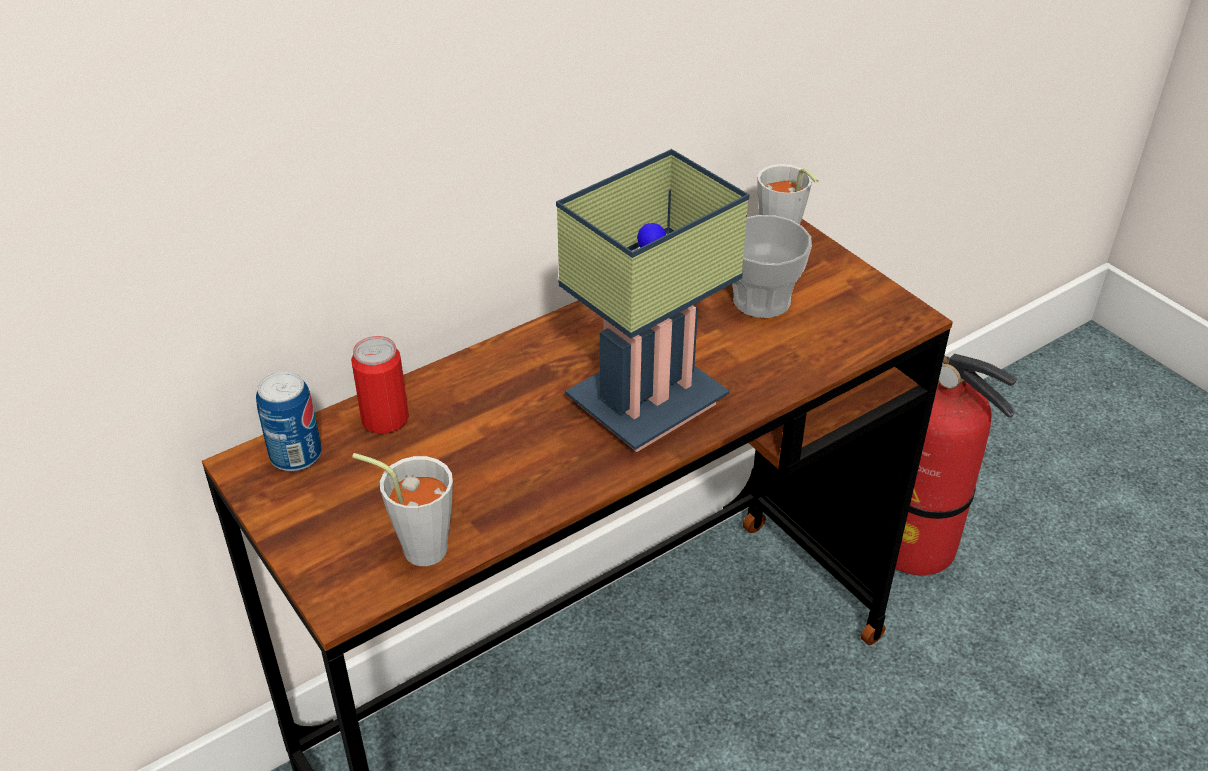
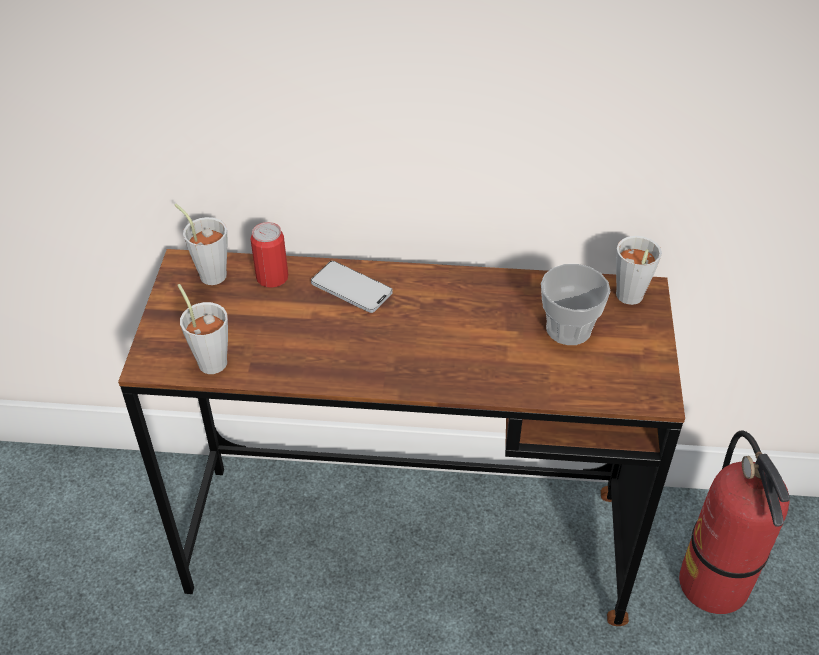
camera: 40 degrees right, 5 degrees up
can [256,371,322,471] -> grey cup [174,204,227,285]
table lamp [556,149,750,452] -> none
none -> phone [311,261,393,313]

